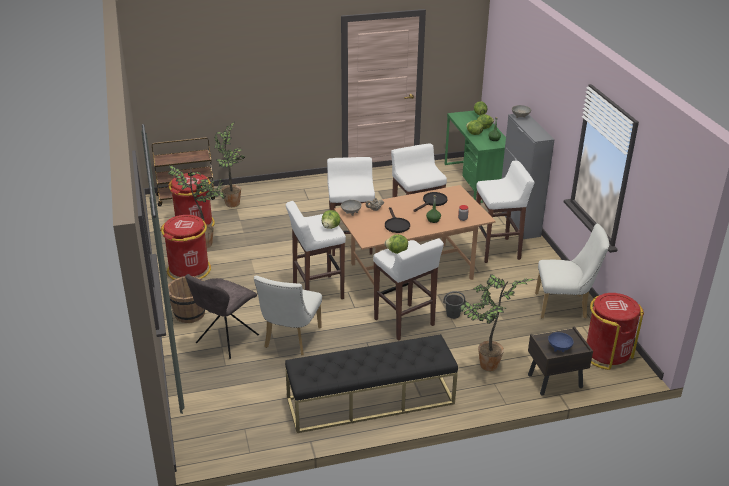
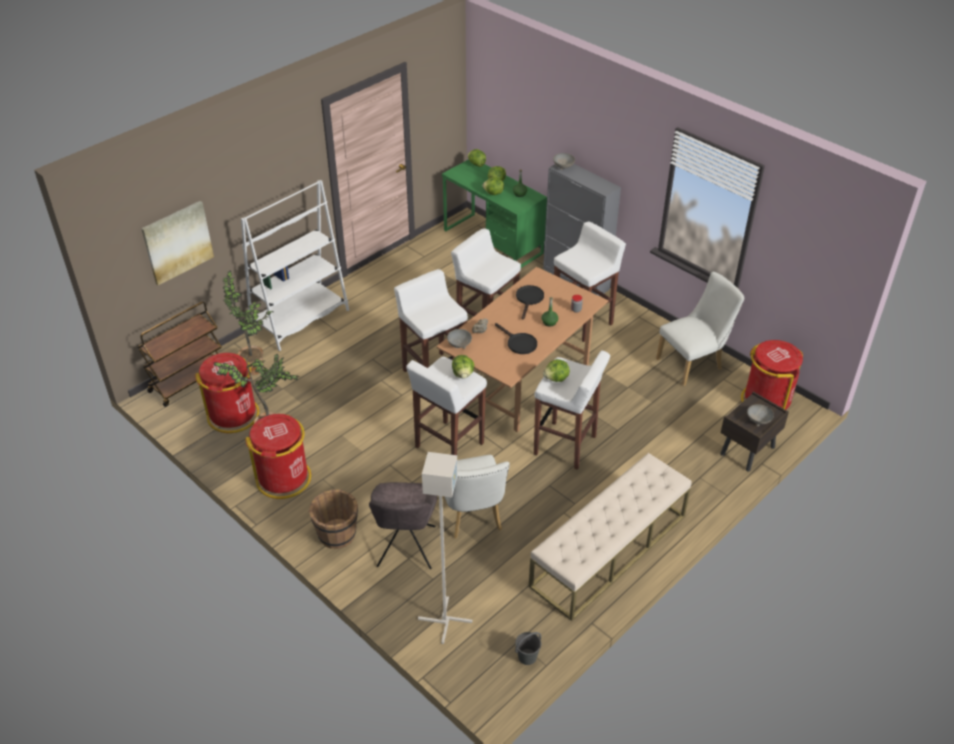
camera: 30 degrees left, 10 degrees up
black bench [285,334,458,433] -> beige bench [529,453,692,621]
grey bucket [443,291,465,319] -> grey bucket moved to [515,632,541,665]
potted plant [459,274,535,371] -> none
blue bowl [548,332,574,352] -> grey bowl [747,404,774,426]
none -> picture [141,201,214,285]
none -> white bookcase [241,180,349,351]
none -> grey floor lamp [418,452,472,644]

